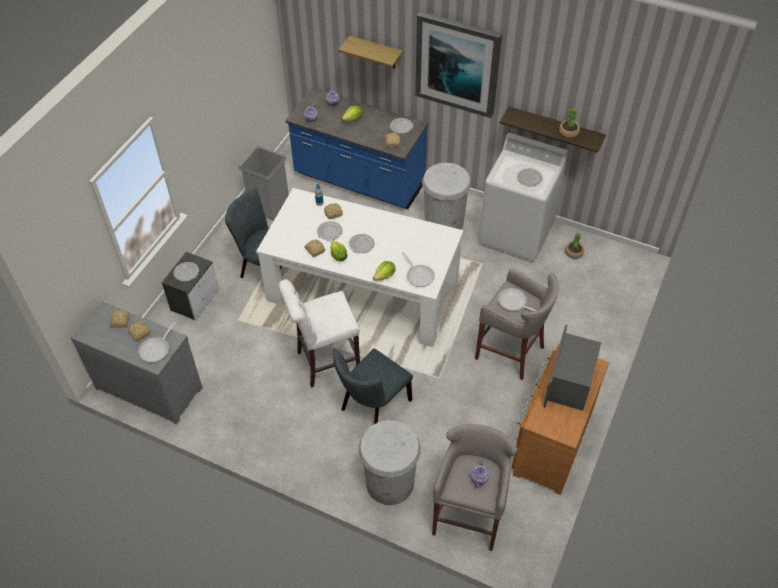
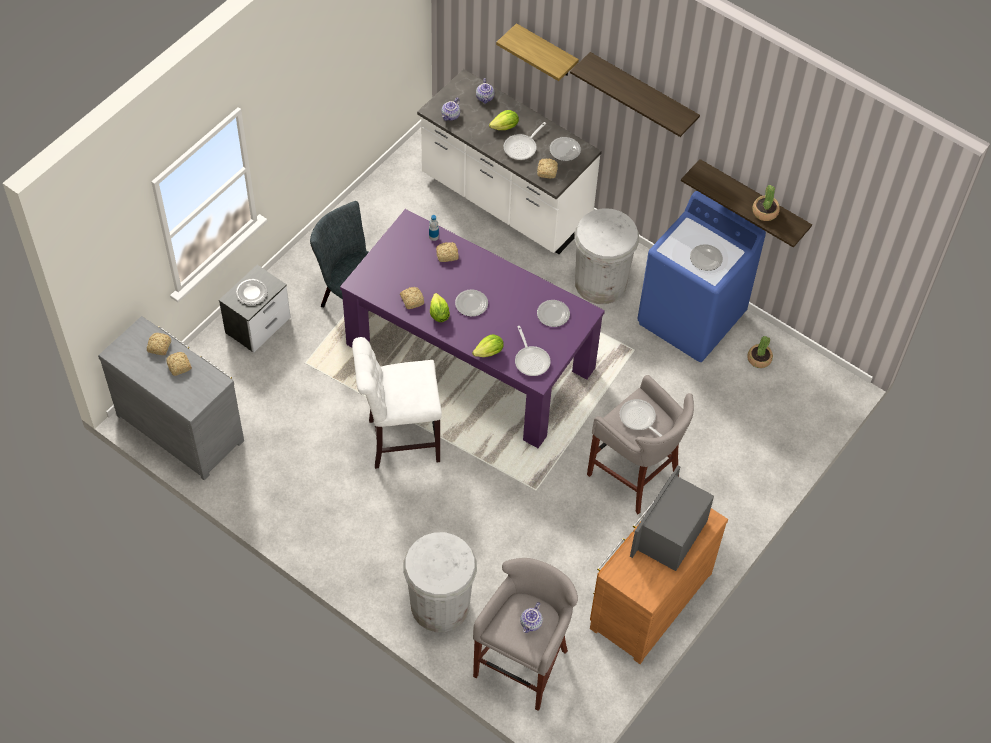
camera: 10 degrees right, 5 degrees up
frying pan [138,322,176,362] -> frying pan moved to [504,122,546,160]
grey trash can [239,145,289,221] -> none
white dining table [256,188,464,347] -> purple dining table [340,209,605,448]
blue counter [285,88,428,209] -> white counter [417,69,602,254]
plate [317,221,343,241] -> plate moved to [537,300,570,327]
grey chair [333,348,413,424] -> none
picture [415,12,502,118] -> shelf [570,52,700,137]
white washing machine [479,133,568,263] -> blue washing machine [637,191,766,362]

